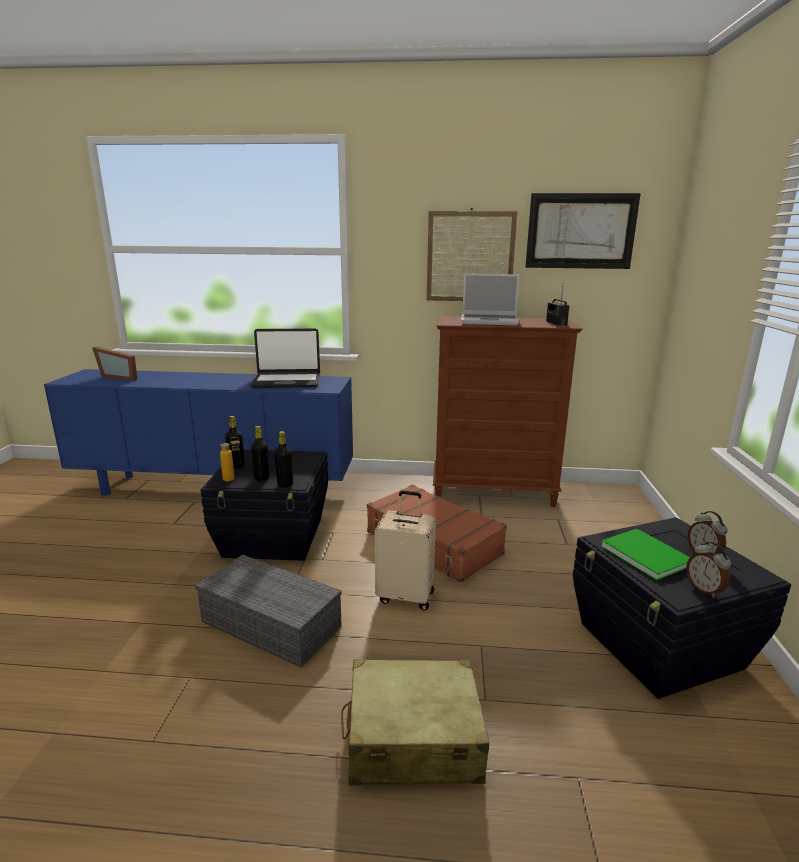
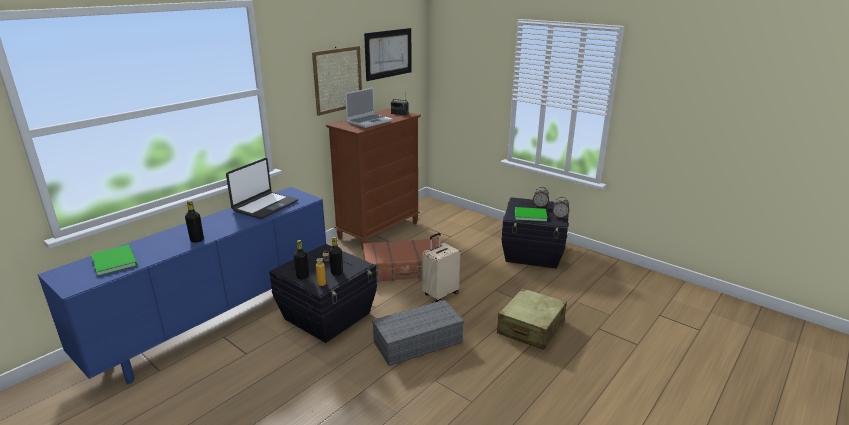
camera: 55 degrees left, 5 degrees up
picture frame [92,346,138,381] -> green book [91,245,137,276]
black bottle [274,431,293,488] -> black bottle moved to [185,200,204,243]

